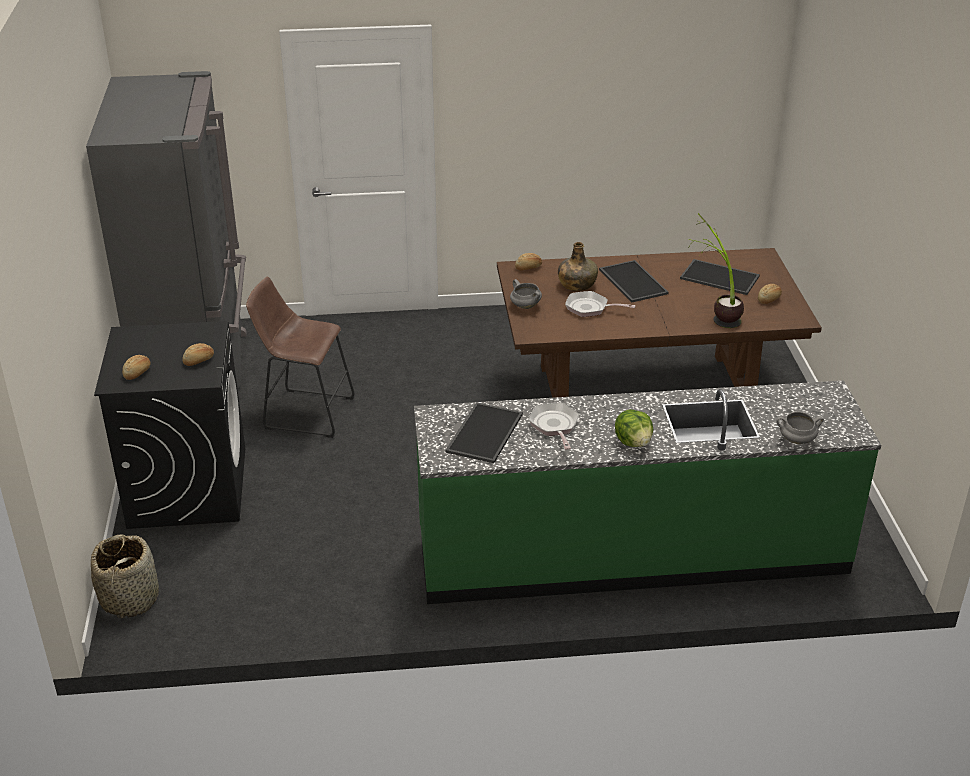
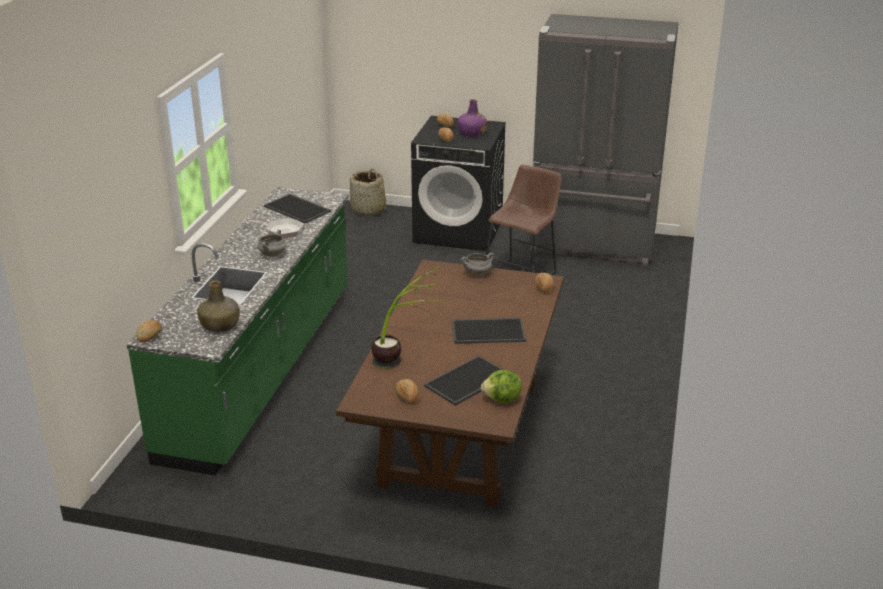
camera: 110 degrees right, 5 degrees down
green bottle [558,242,598,291] -> green bottle moved to [197,280,240,332]
frying pan [565,291,636,317] -> none
lettuce [615,409,653,447] -> lettuce moved to [481,370,522,403]
grey cooking pot [777,412,824,444] -> grey cooking pot moved to [257,230,287,257]
none -> bread [136,320,162,343]
none -> purple bottle [458,99,487,137]

